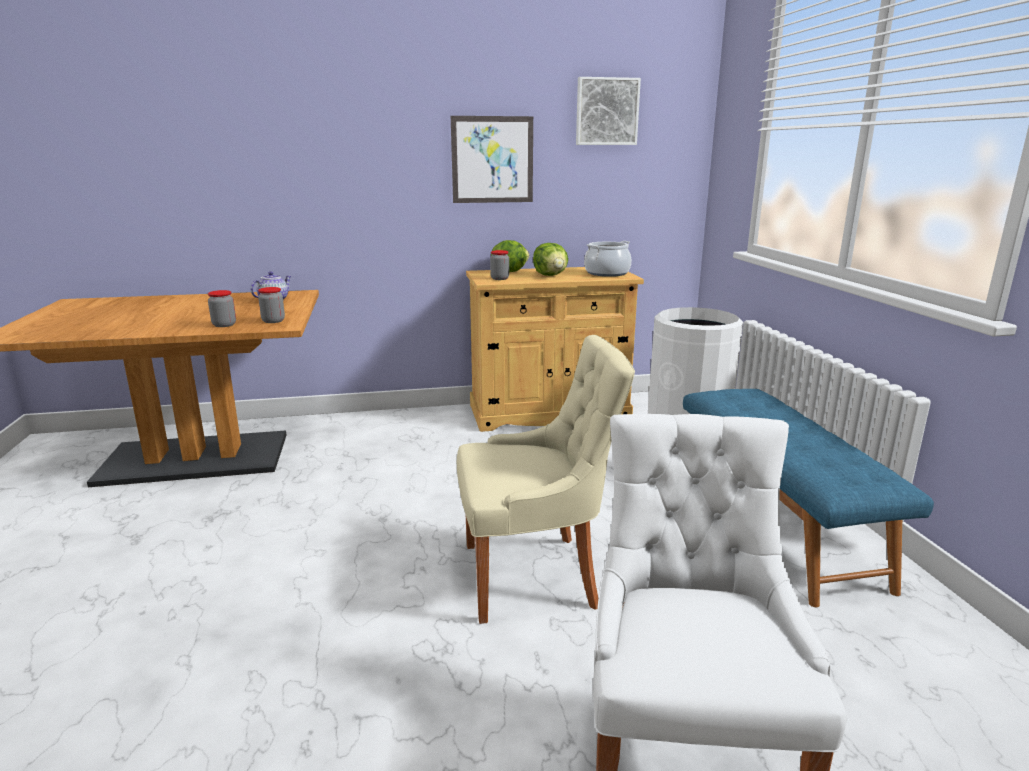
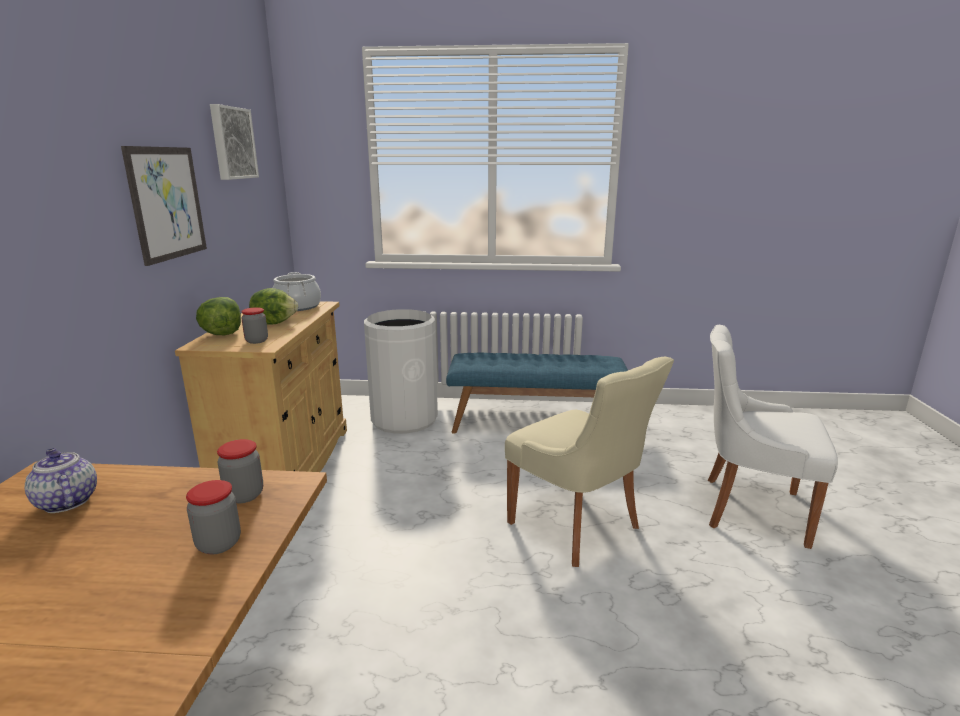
camera: 75 degrees left, 0 degrees up
beige chair [457,335,635,624] -> beige chair turned 135 degrees clockwise [505,357,674,567]

